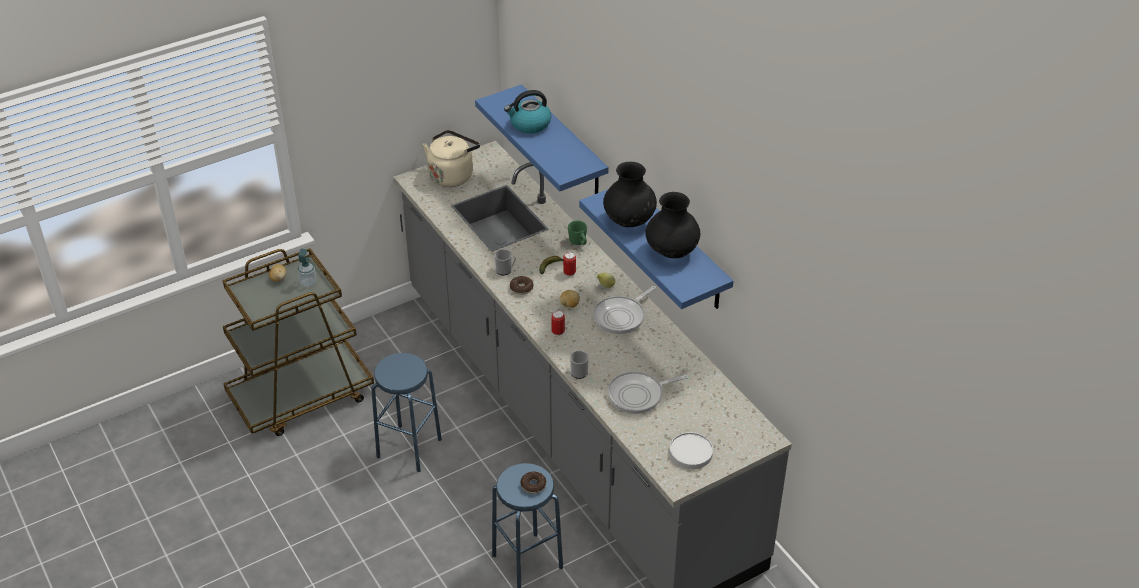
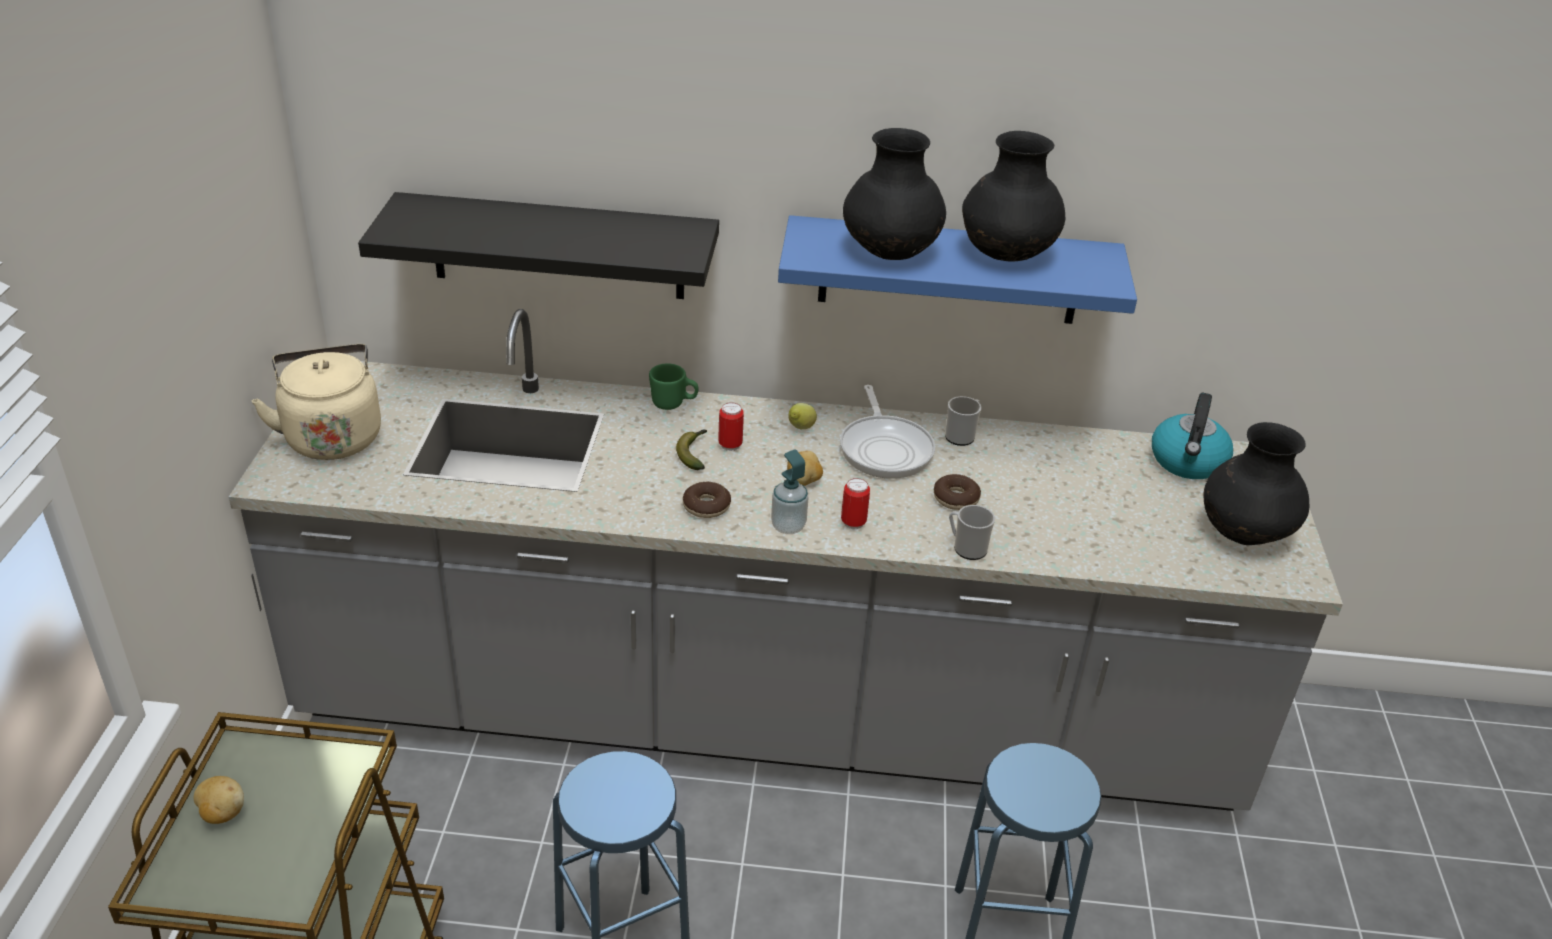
camera: 55 degrees left, 5 degrees down
soap dispenser [298,249,316,287] -> soap dispenser moved to [771,450,808,534]
blue shelf [475,84,608,194] -> black shelf [358,192,719,299]
mug [494,249,516,275] -> mug moved to [945,396,981,446]
kettle [504,90,551,134] -> kettle moved to [1152,392,1233,479]
donut [521,472,546,494] -> donut moved to [934,474,981,510]
frying pan [608,372,688,414] -> none
white plate [670,432,713,469] -> black vase [1203,422,1309,545]

